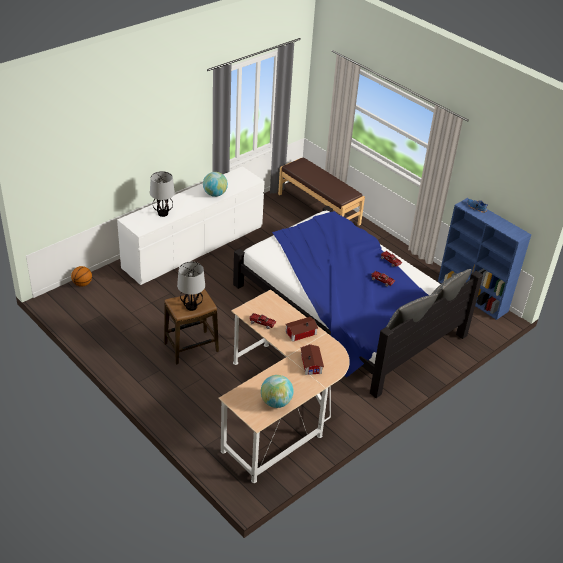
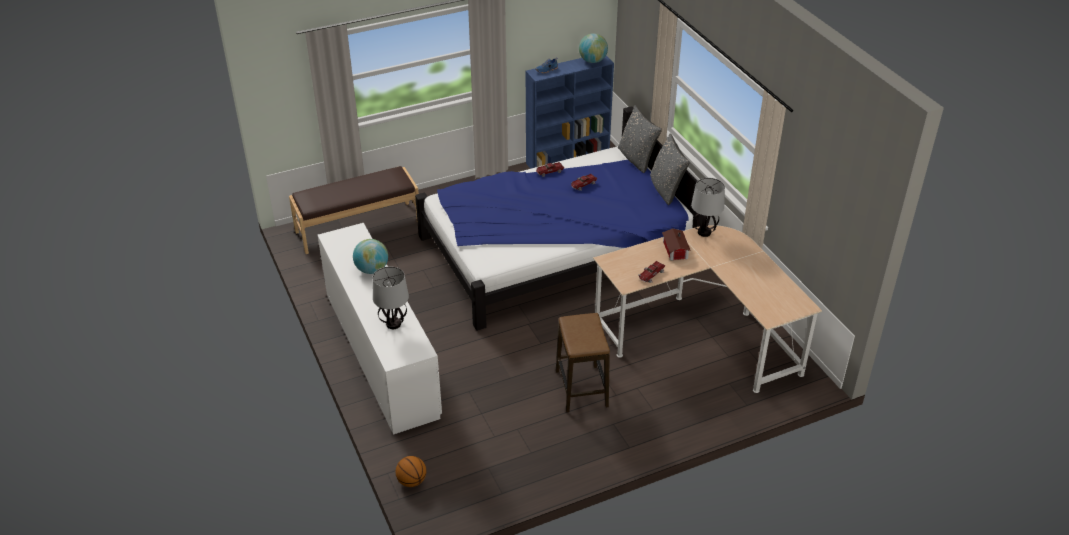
camera: 70 degrees left, 0 degrees up
table lamp [177,262,205,311] -> table lamp moved to [691,178,725,237]
globe [261,375,294,408] -> globe moved to [579,33,608,63]
toy house [300,344,324,375] -> none

